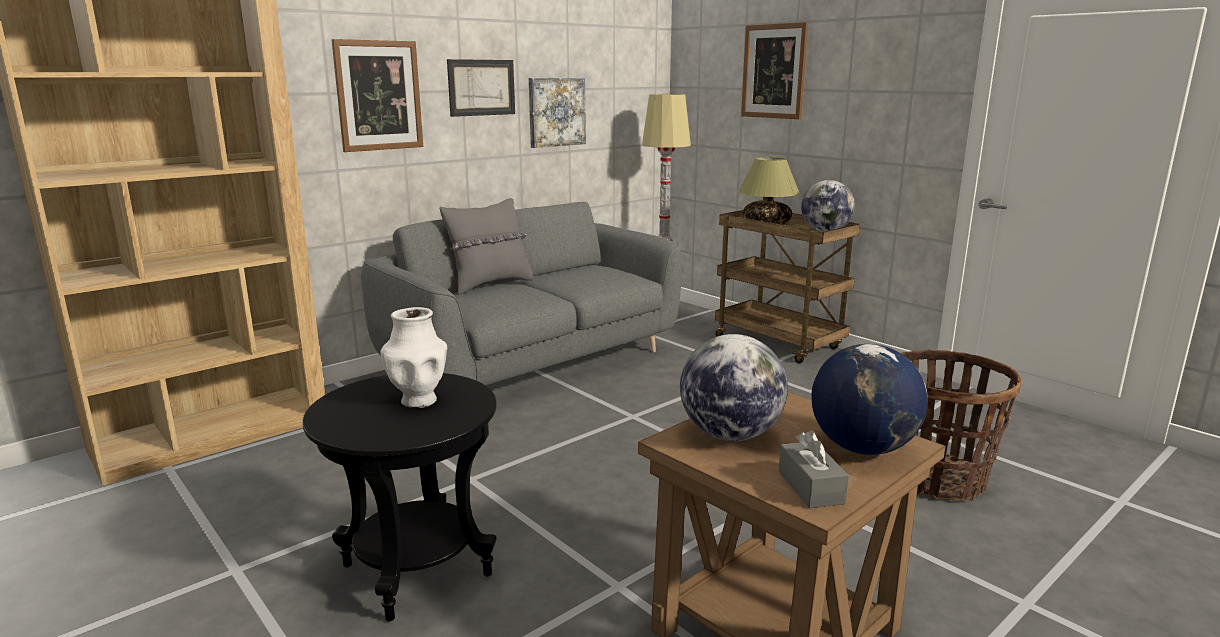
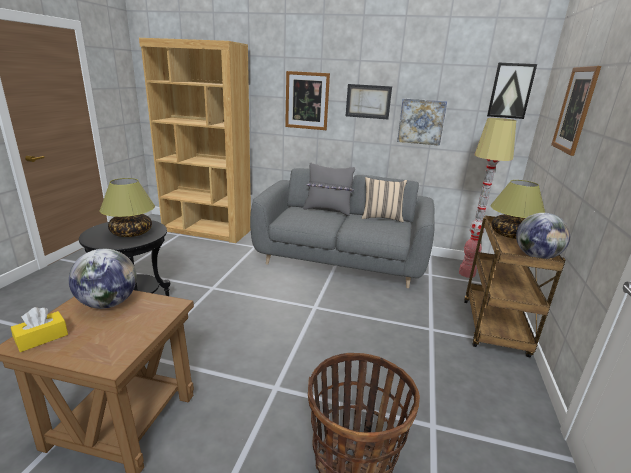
camera: 55 degrees right, 5 degrees up
white vase [381,307,447,408] -> table lamp [99,178,155,237]
grey tissue box [779,430,849,508] -> yellow tissue box [11,307,68,352]
globe [811,344,928,455] -> none
none -> beige pillow [362,177,407,222]
none -> picture [487,63,537,119]

